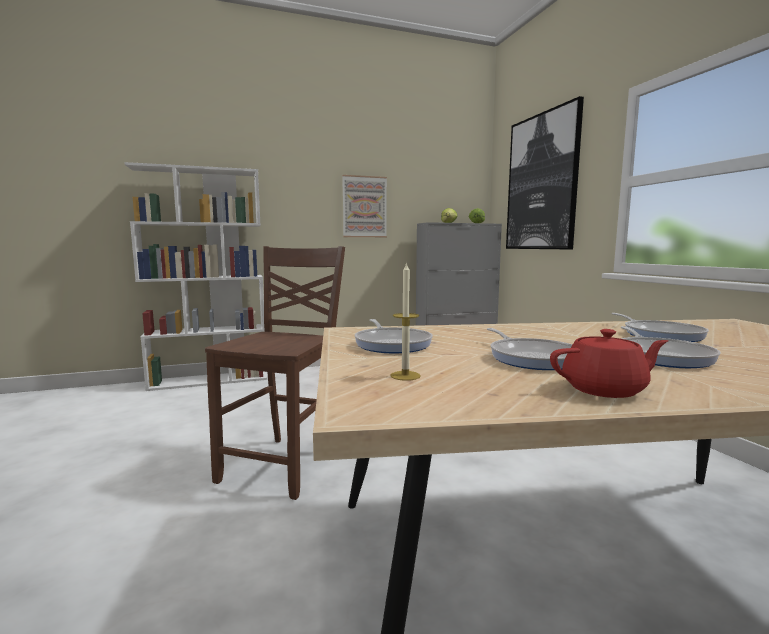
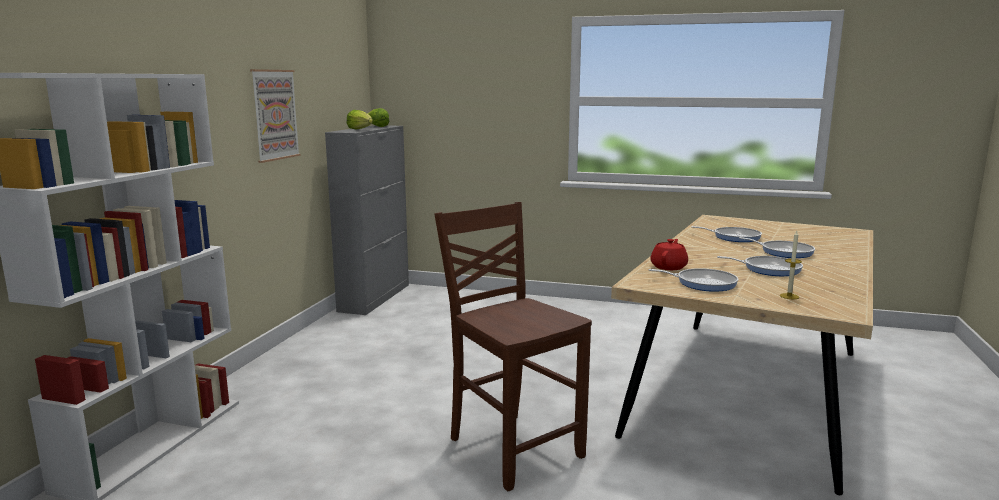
camera: 55 degrees left, 5 degrees up
picture [506,96,584,249] -> none
red teapot [550,329,668,398] -> red teapot moved to [650,239,688,270]

